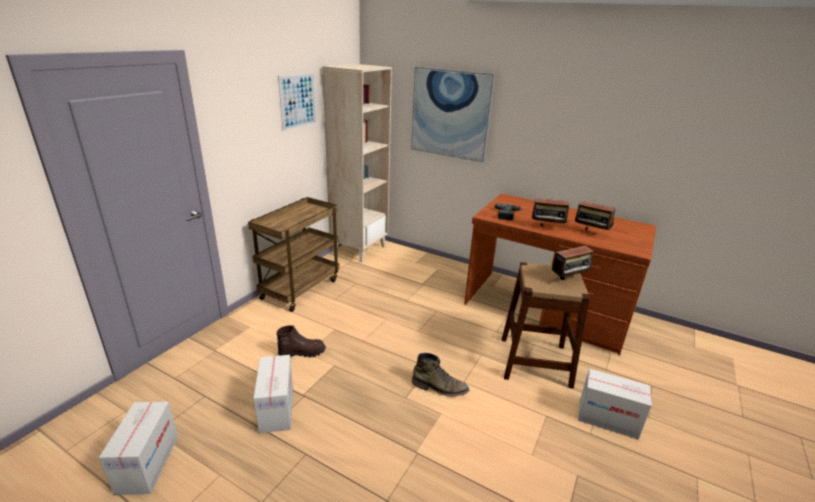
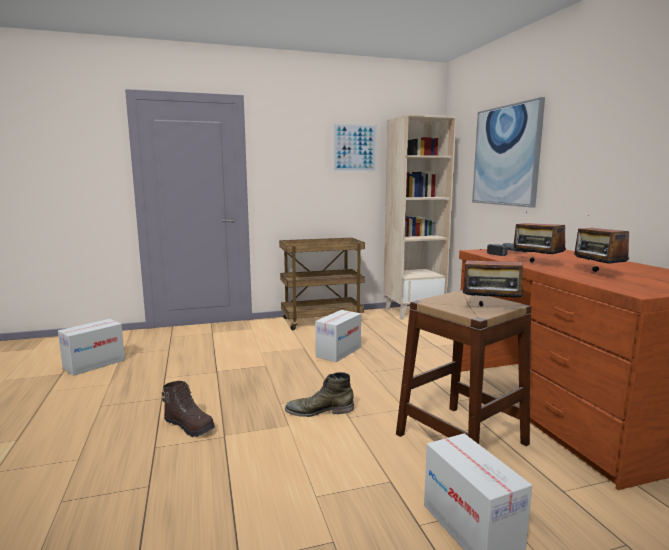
camera: 45 degrees right, 15 degrees down
cardboard box [253,355,293,433] -> cardboard box moved to [315,310,361,362]
brown boot [276,325,326,357] -> brown boot moved to [162,381,215,437]
green boot [412,353,469,397] -> green boot turned 120 degrees clockwise [285,372,354,417]

